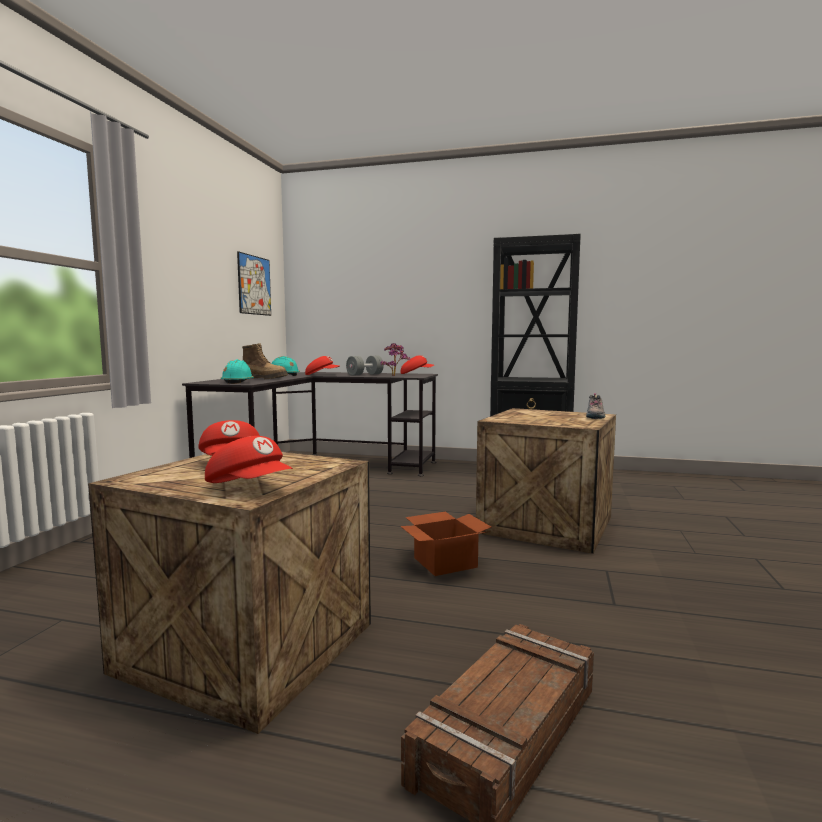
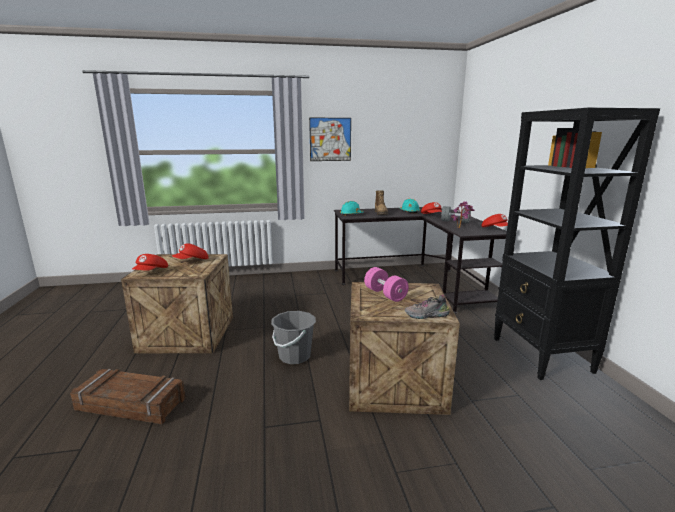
camera: 65 degrees right, 10 degrees up
picture [237,251,271,316] -> picture moved to [309,118,351,161]
cardboard box [400,511,491,576] -> grey bucket [271,311,316,364]
none -> pink dumbbell [364,267,409,302]

